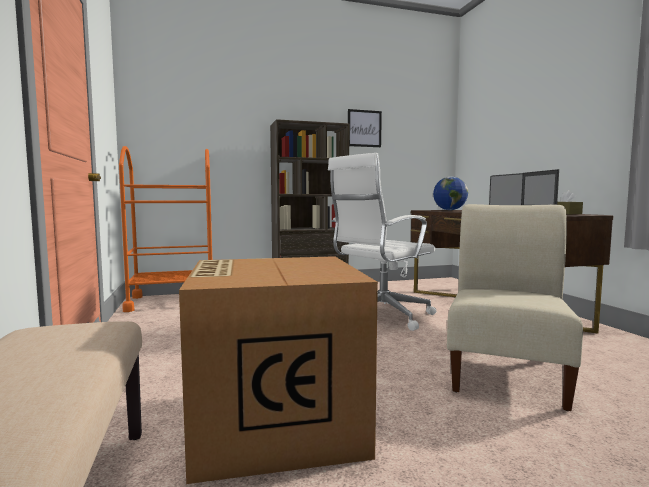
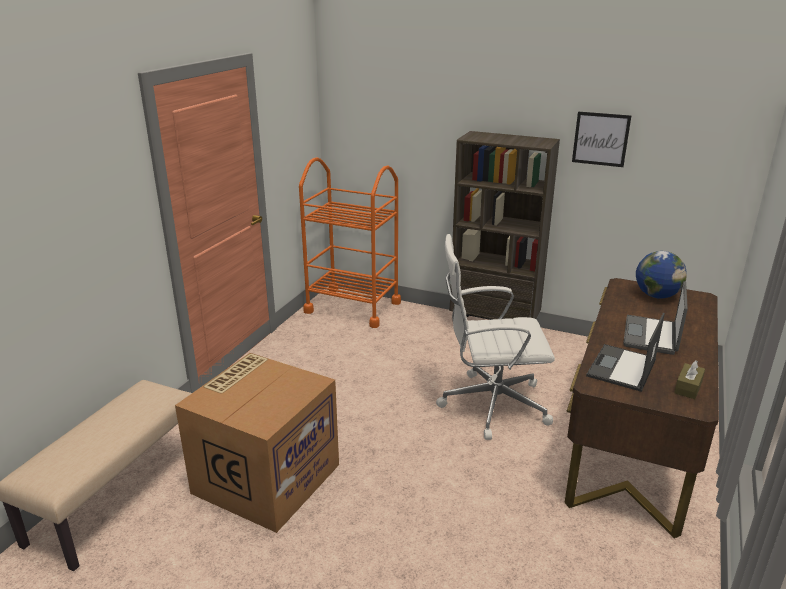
camera: 40 degrees right, 20 degrees up
beige chair [447,204,583,411] -> none

